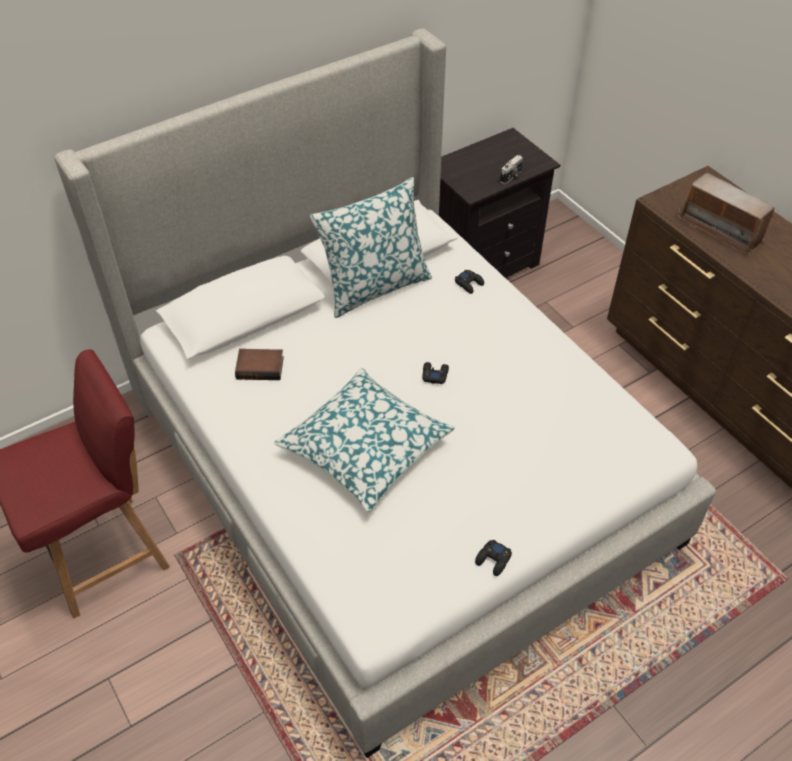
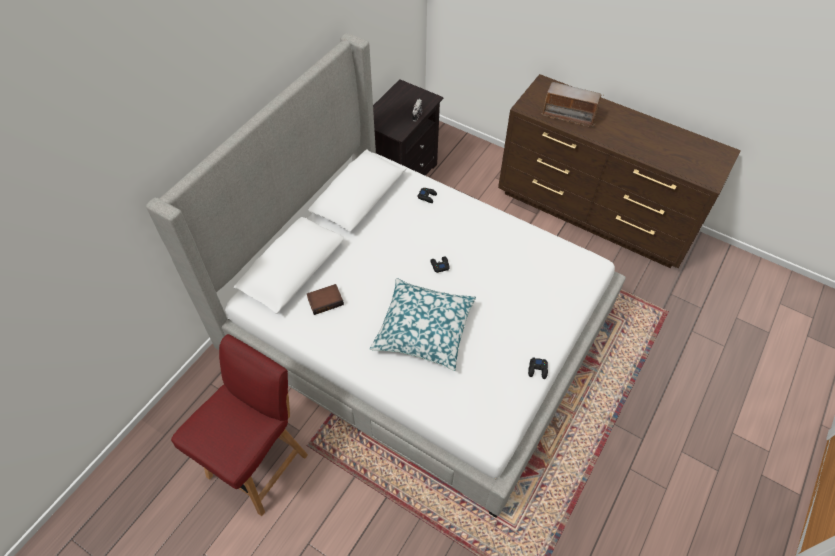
camera: 25 degrees left, 5 degrees up
pillow [310,177,432,318] -> none

